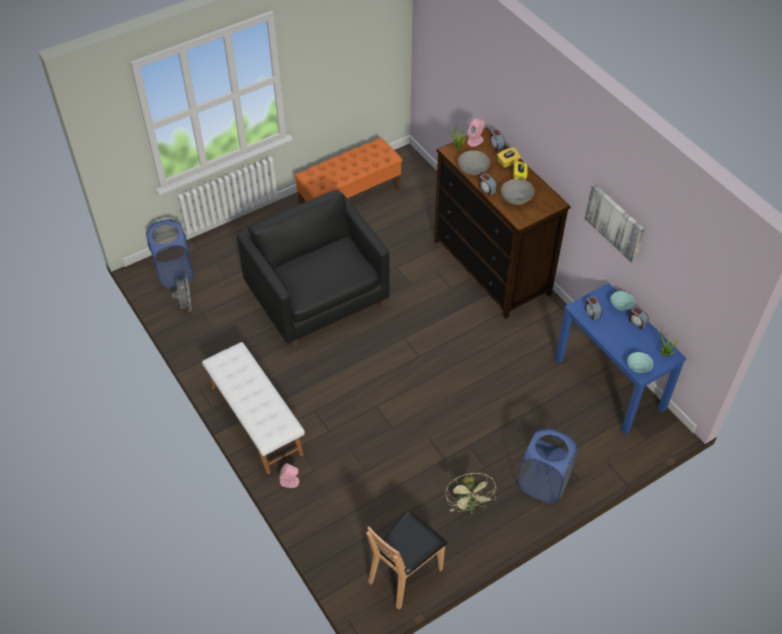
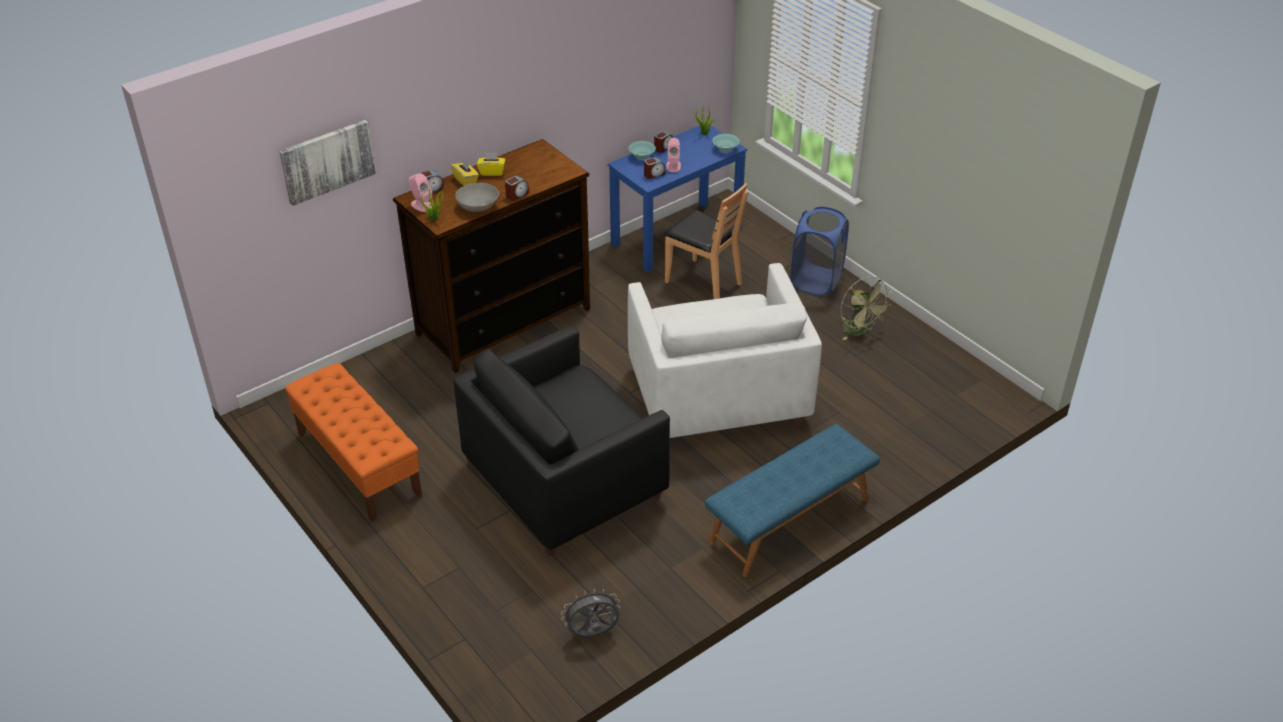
camera: 95 degrees left, 10 degrees down
blue laundry basket [146,219,194,289] -> none
white bench [202,342,305,474] -> blue bench [705,424,880,577]
pink speaker [279,463,299,488] -> pink speaker moved to [666,138,681,172]
brown chair [366,510,447,610] -> brown chair moved to [664,183,748,299]
green fan [445,473,496,513] -> green fan turned 75 degrees clockwise [841,276,892,340]
grey bowl [501,179,535,205] -> none
picture [585,184,645,263] -> picture moved to [279,120,376,206]
none -> white armchair [628,263,822,438]

